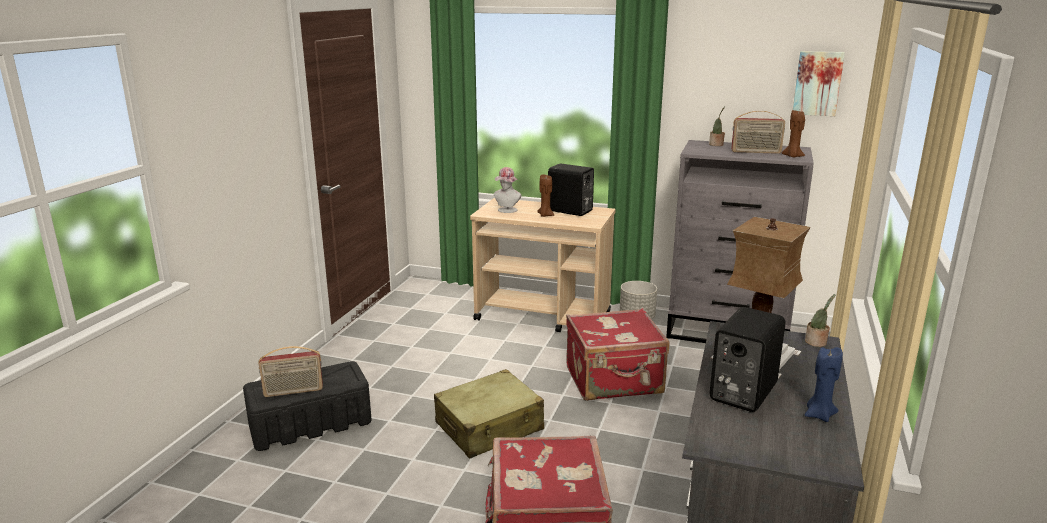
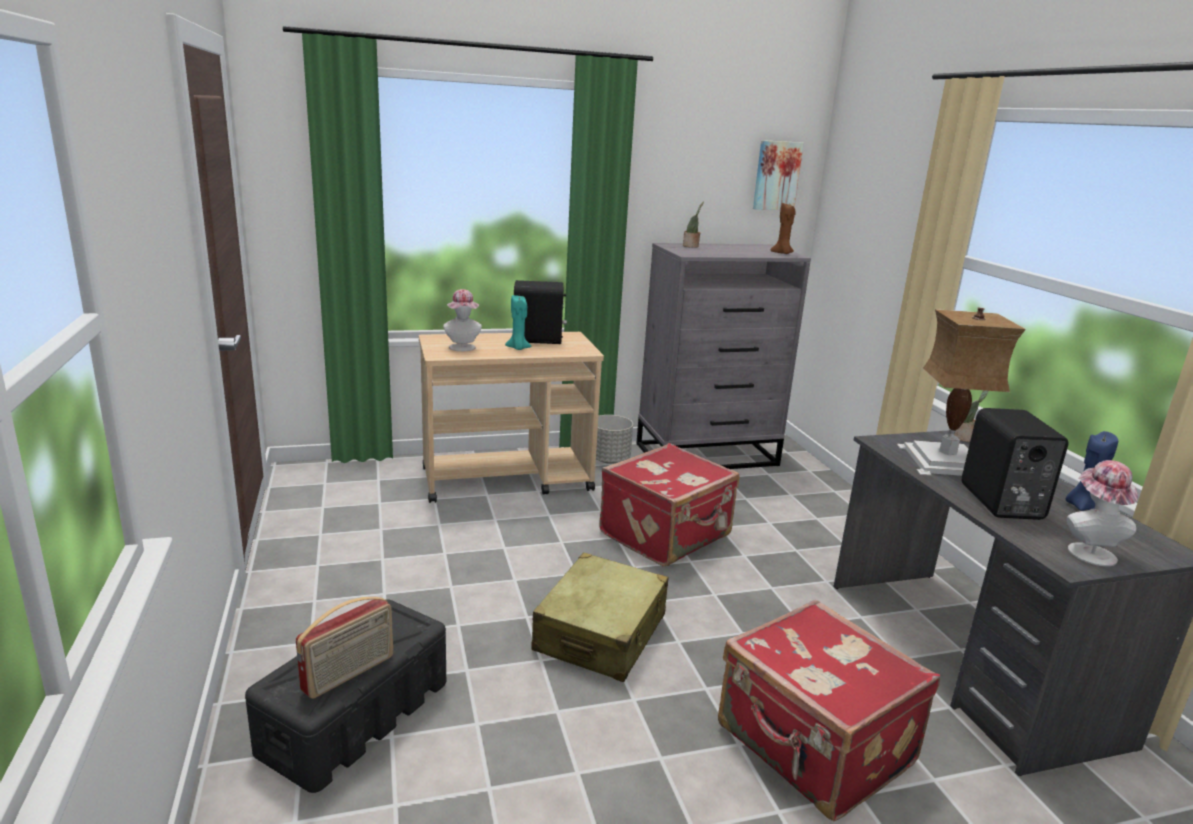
camera: 35 degrees left, 0 degrees up
brown candle [537,175,554,217] -> turquoise candle [505,295,531,350]
radio [731,111,785,154] -> none
none -> hat [1067,460,1138,566]

